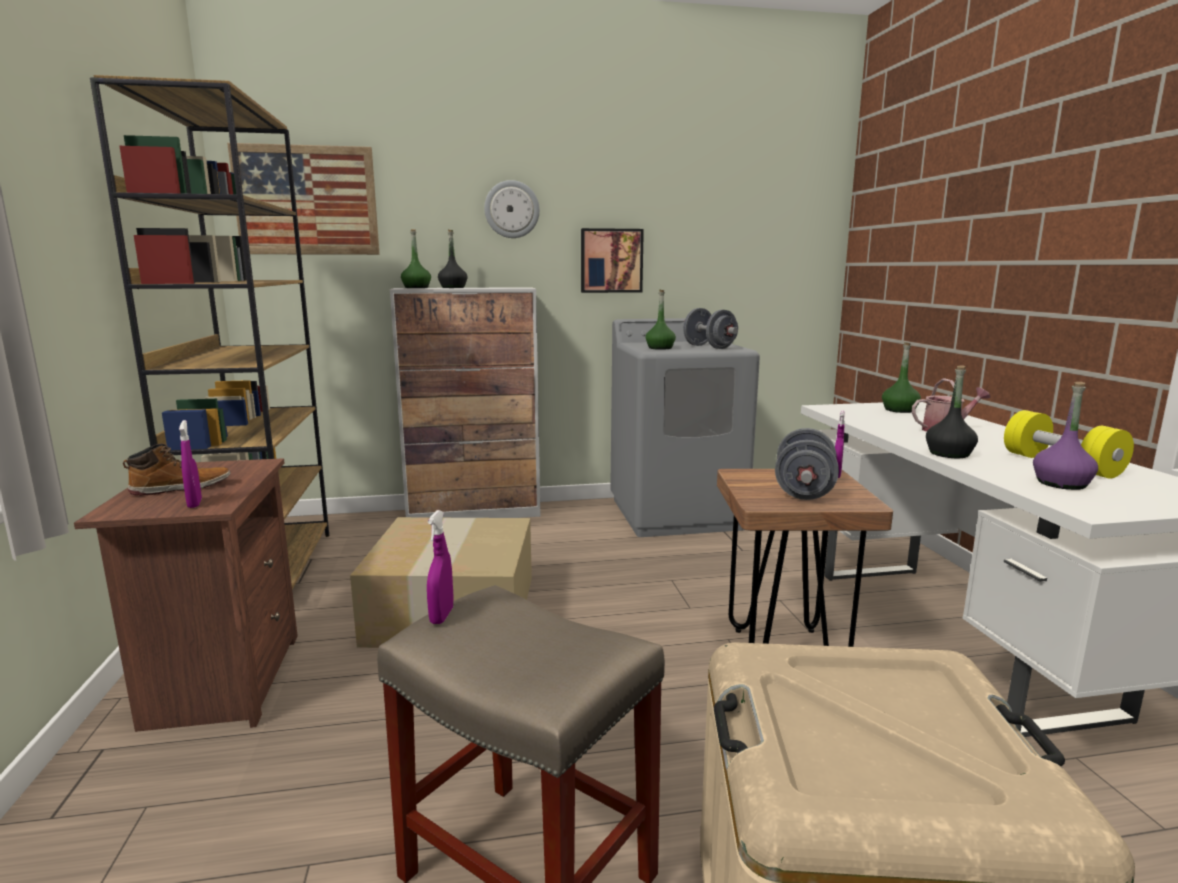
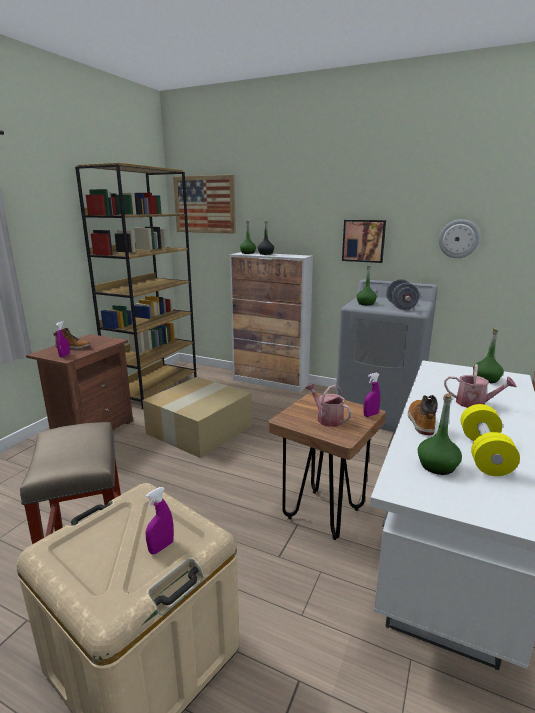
camera: 35 degrees right, 5 degrees up
purple spray bottle [427,510,453,624] -> purple spray bottle moved to [145,487,174,555]
wall clock [484,180,540,238] -> wall clock moved to [439,219,480,258]
grey dumbbell [775,428,839,500] -> watering can [305,383,352,427]
black bottle [926,366,978,458] -> boot [408,395,438,435]
purple bottle [1033,382,1098,490] -> green bottle [418,394,462,475]

